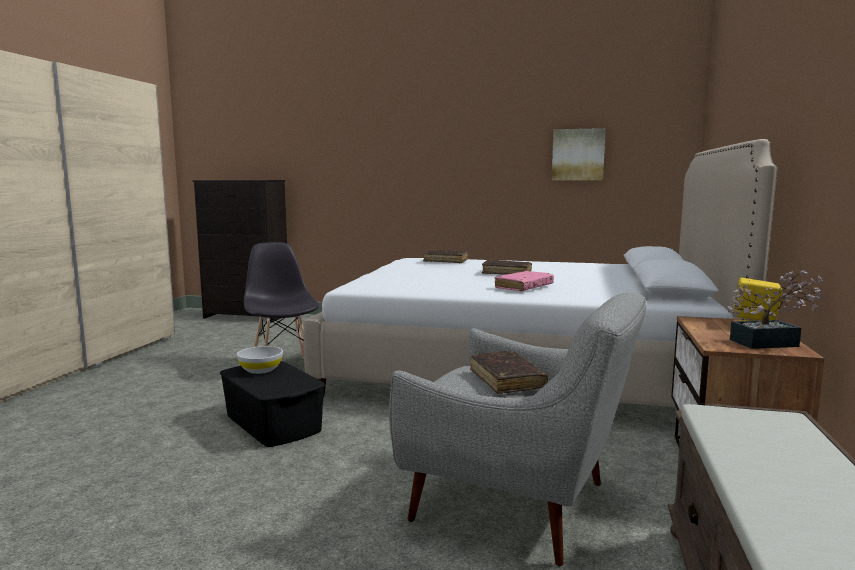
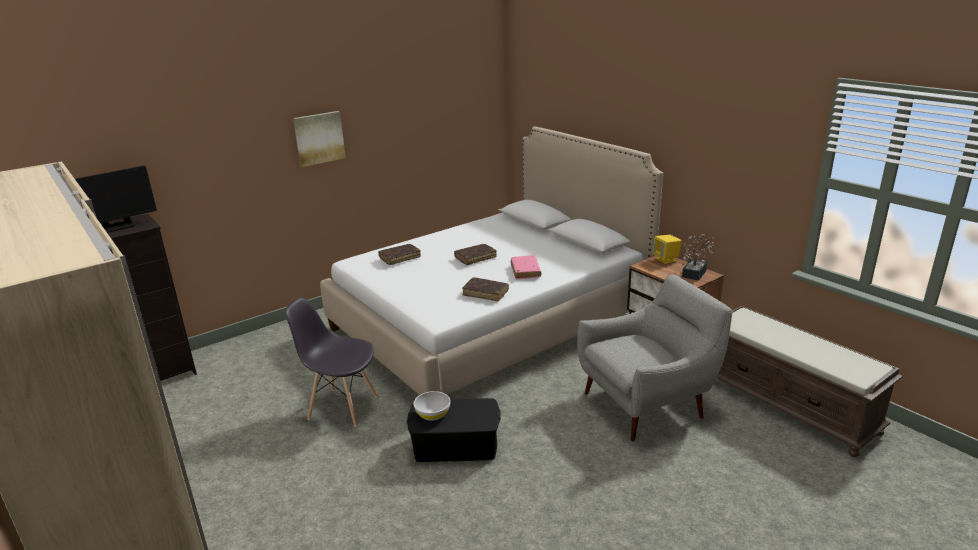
camera: 50 degrees left, 15 degrees up
brown book [470,351,548,394] -> brown book moved to [462,277,509,301]
picture [552,128,606,180] -> picture moved to [293,111,346,167]
none -> monitor [75,165,157,233]

